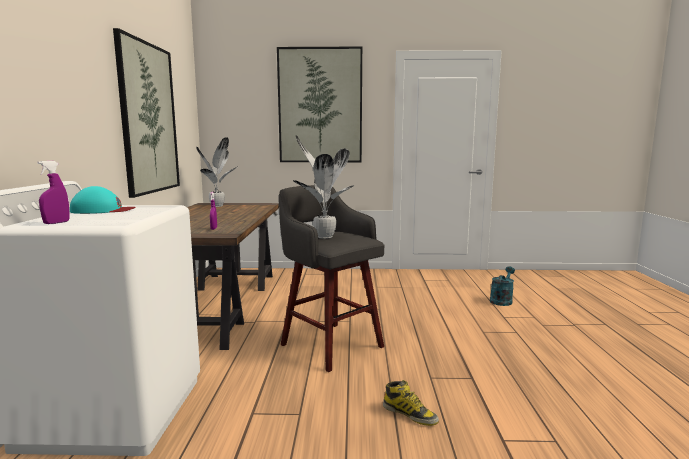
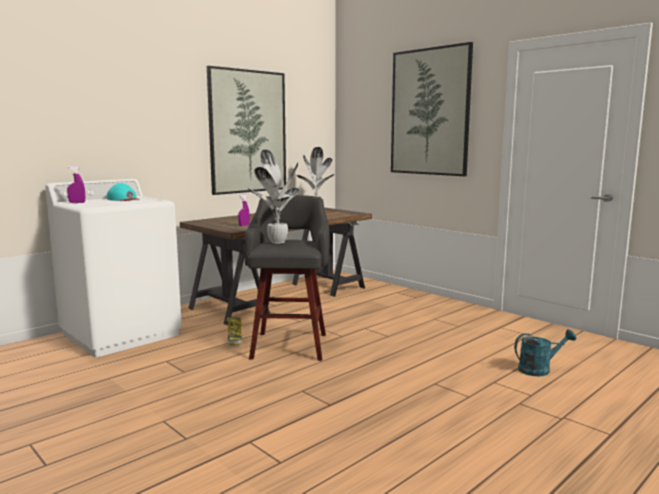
camera: 45 degrees right, 0 degrees up
boot [383,380,439,426] -> boot moved to [227,317,242,345]

